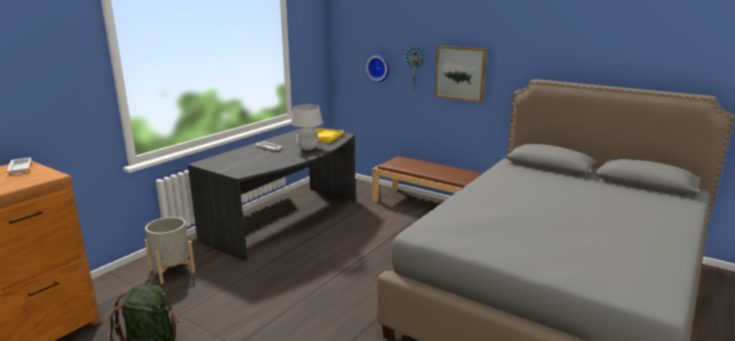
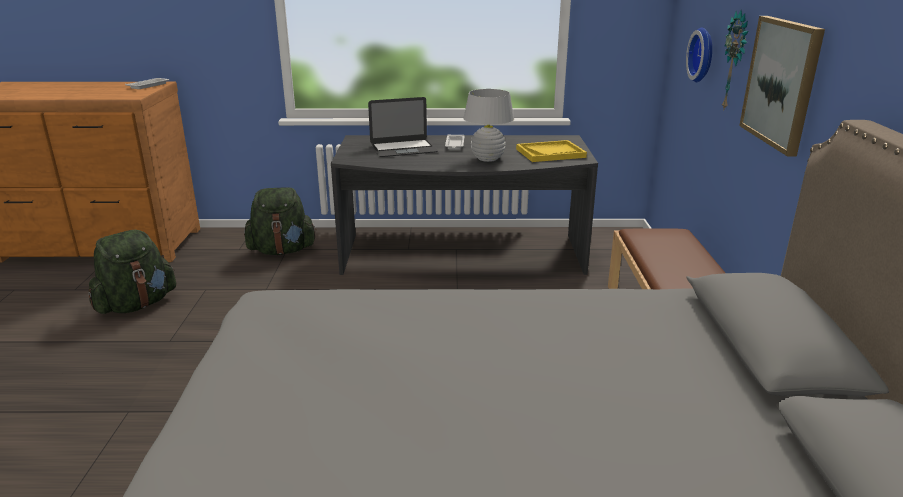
camera: 55 degrees right, 5 degrees up
grey planter [145,217,195,284] -> green backpack [244,187,317,255]
none -> laptop [368,97,438,157]

